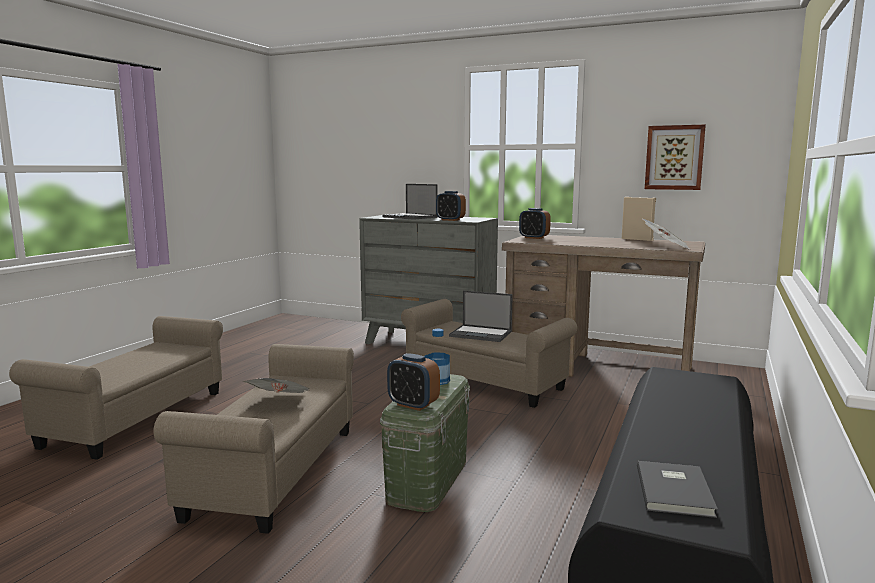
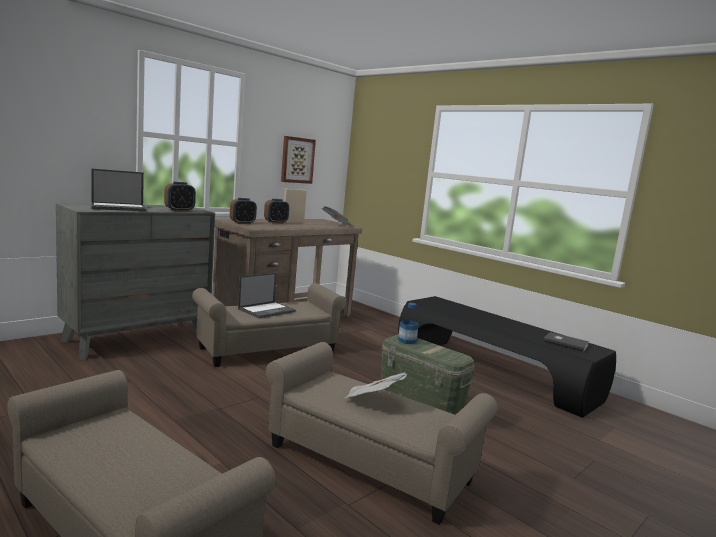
camera: 70 degrees left, 0 degrees up
alarm clock [387,353,440,411] -> alarm clock moved to [264,199,289,223]

